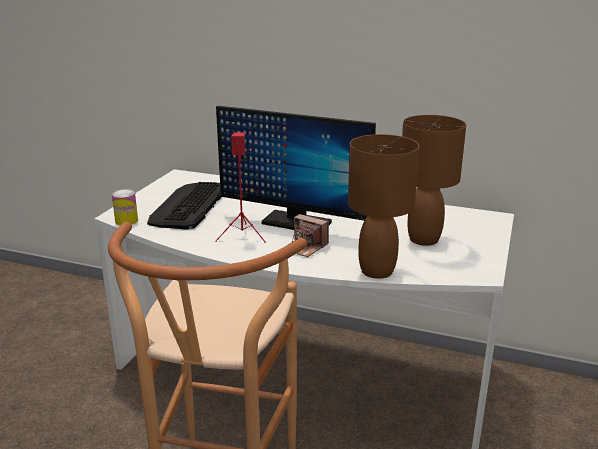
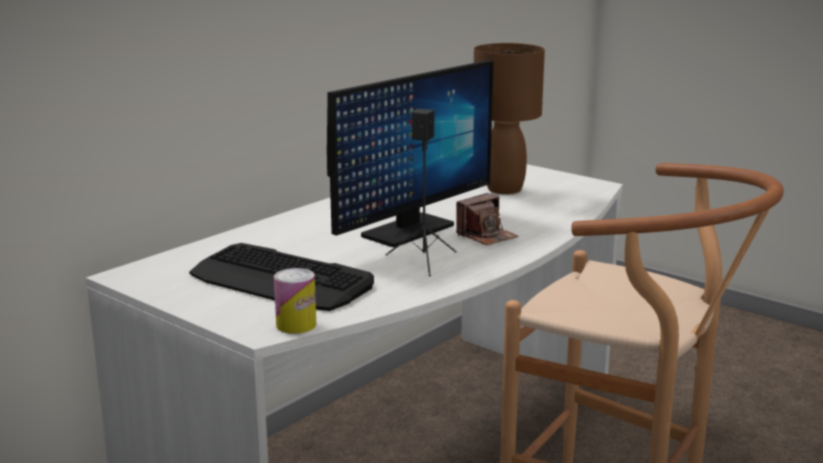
camera: 70 degrees left, 5 degrees down
red speaker [215,132,266,243] -> black speaker [386,109,457,276]
brown table lamp [348,134,419,279] -> none

